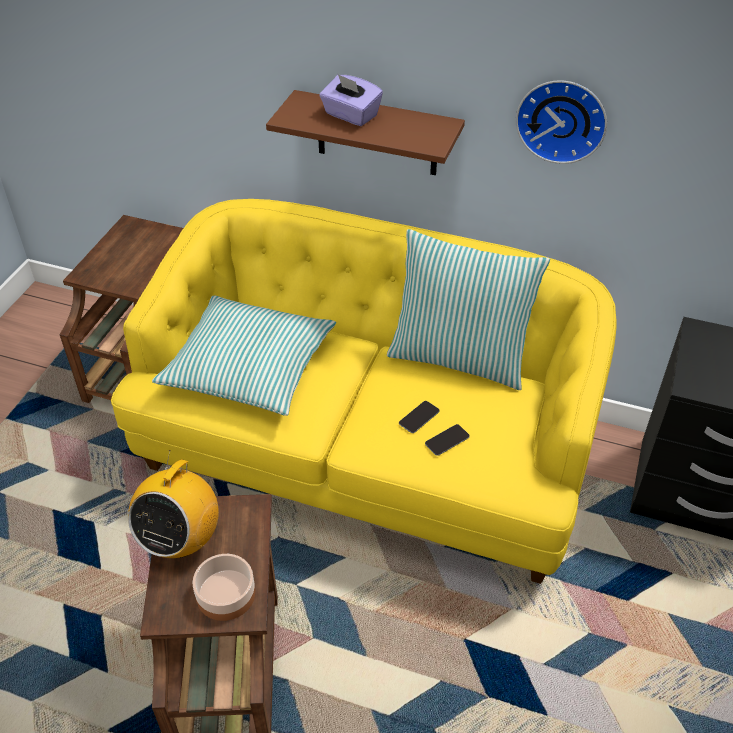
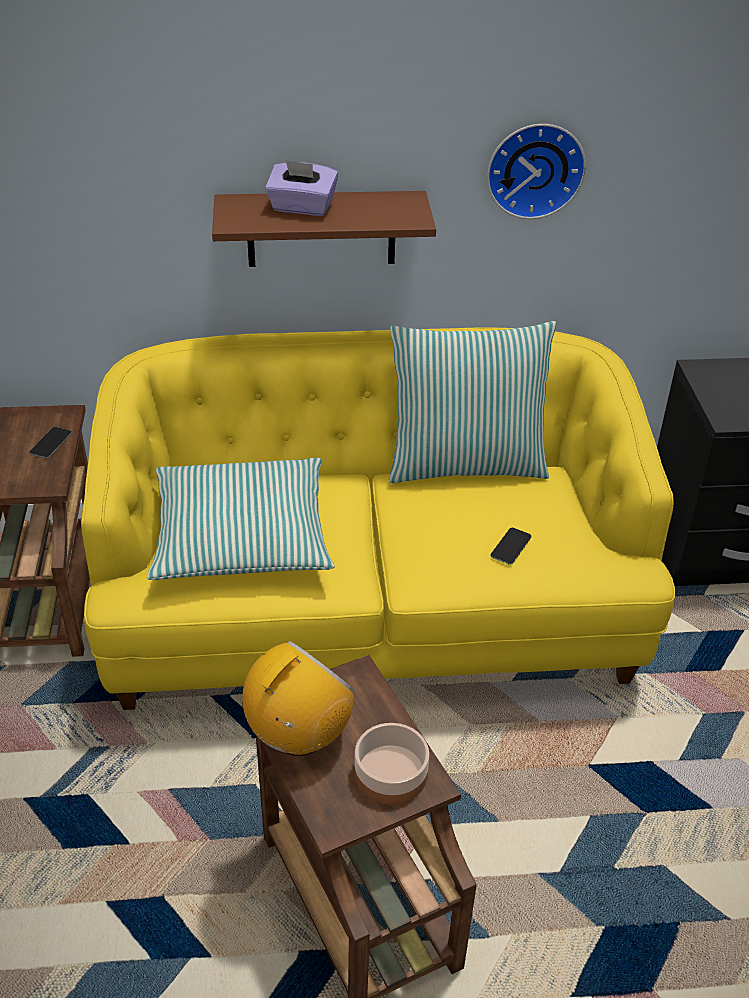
camera: 25 degrees left, 5 degrees down
radio [128,450,219,558] -> radio turned 135 degrees counterclockwise [242,641,354,756]
phone [399,401,440,433] -> phone moved to [29,427,72,458]

